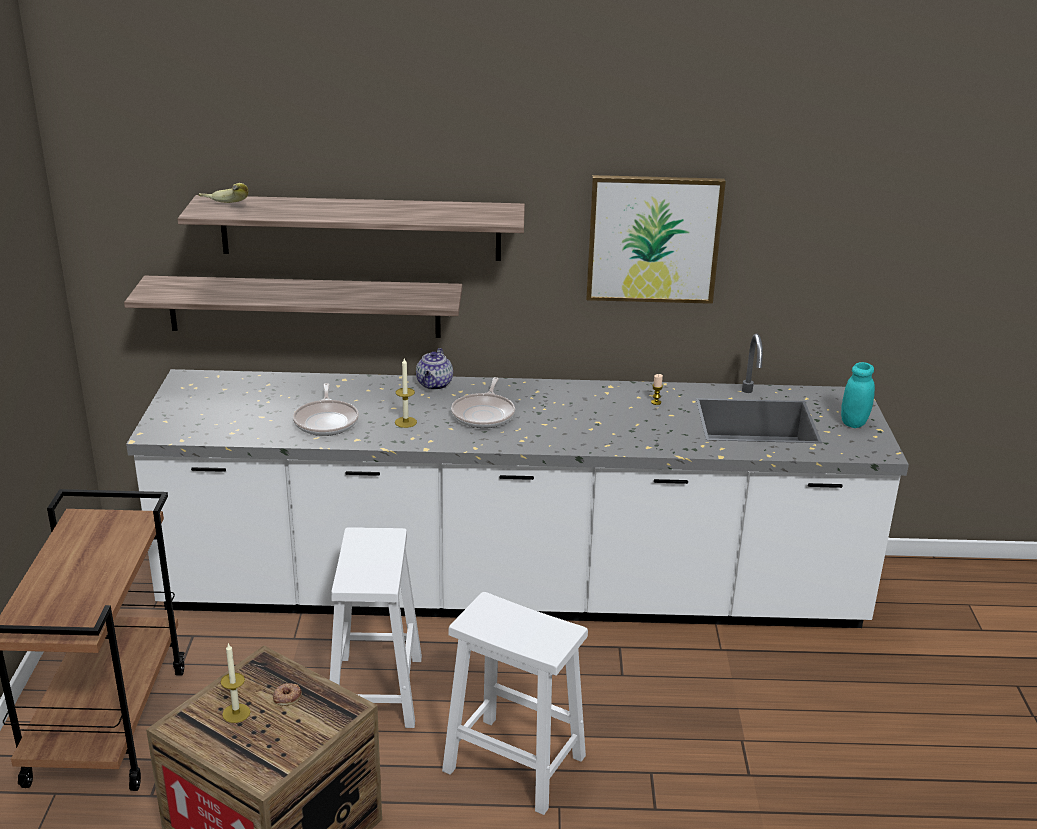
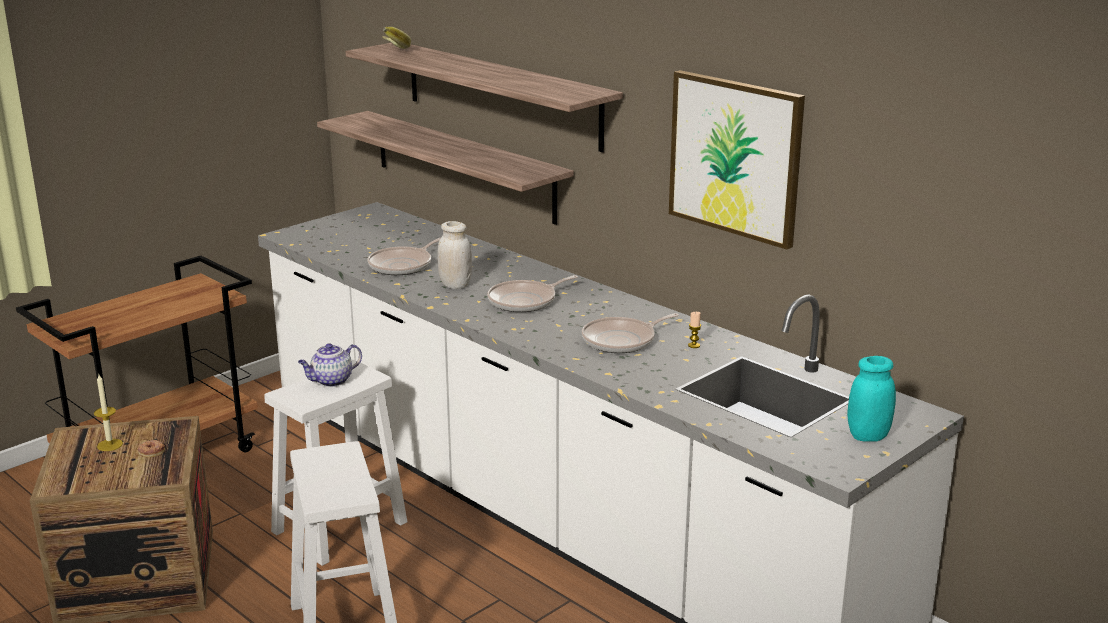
camera: 45 degrees right, 5 degrees down
candle [395,358,417,428] -> white jar [438,221,472,289]
teapot [416,348,453,390] -> teapot moved to [298,343,362,387]
none -> frying pan [582,313,679,353]

